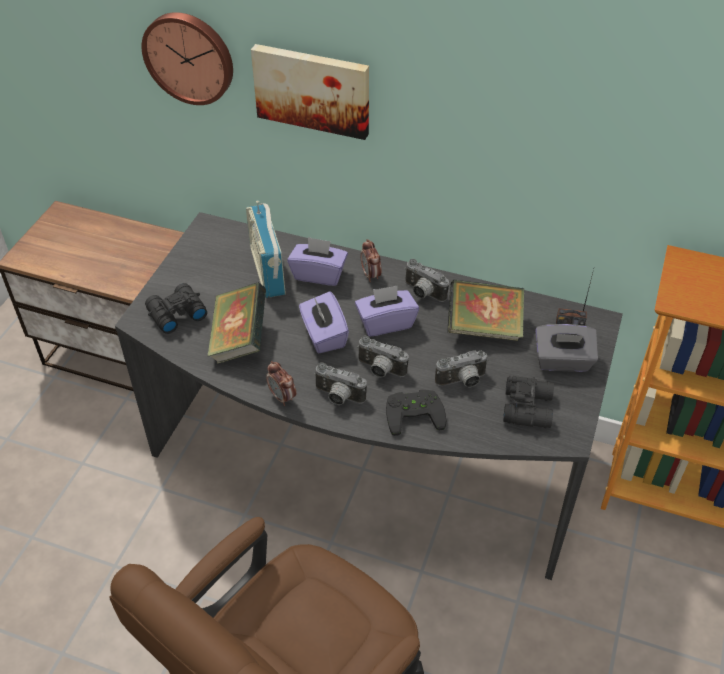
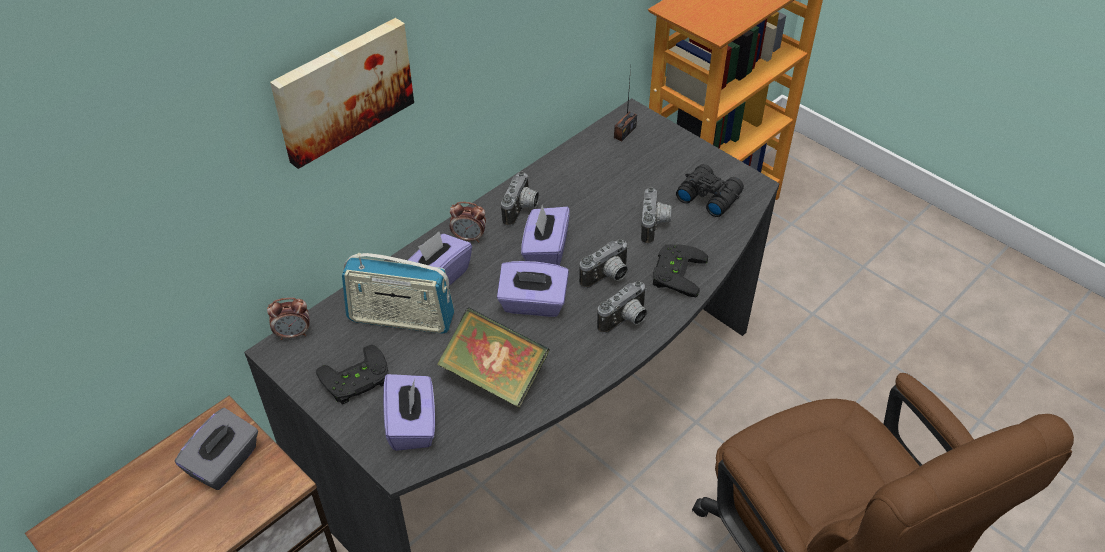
camera: 65 degrees left, 0 degrees up
wall clock [142,12,233,105] -> none
black binoculars [145,283,207,334] -> purple tissue box [383,374,435,451]
alarm clock [266,361,296,406] -> alarm clock moved to [267,298,310,340]
camera [405,259,449,302] -> camera turned 45 degrees counterclockwise [501,172,539,226]
book [447,280,524,341] -> none
grey tissue box [535,324,598,372] -> grey tissue box moved to [175,408,258,490]
none -> black game controller [316,345,388,404]

